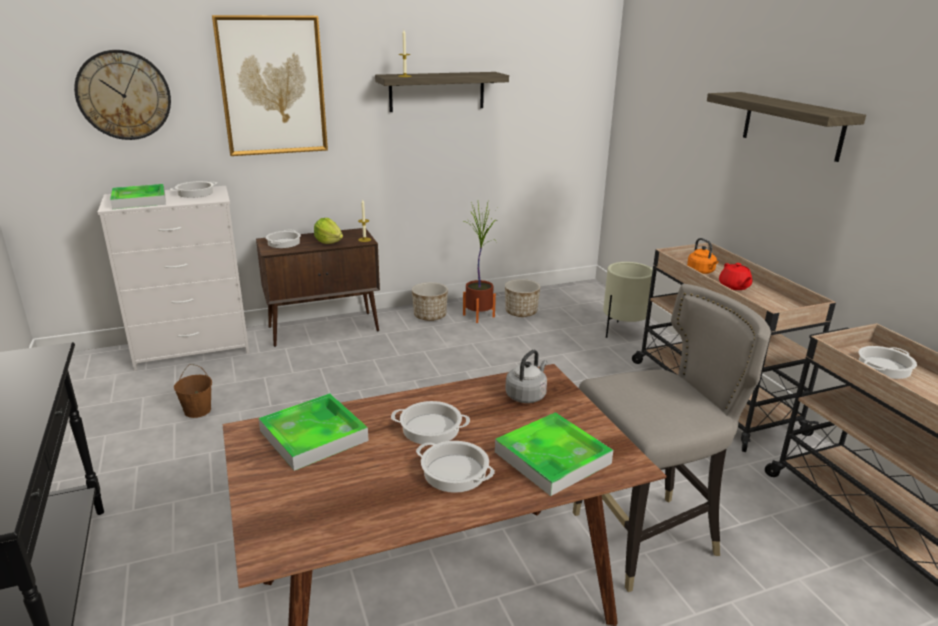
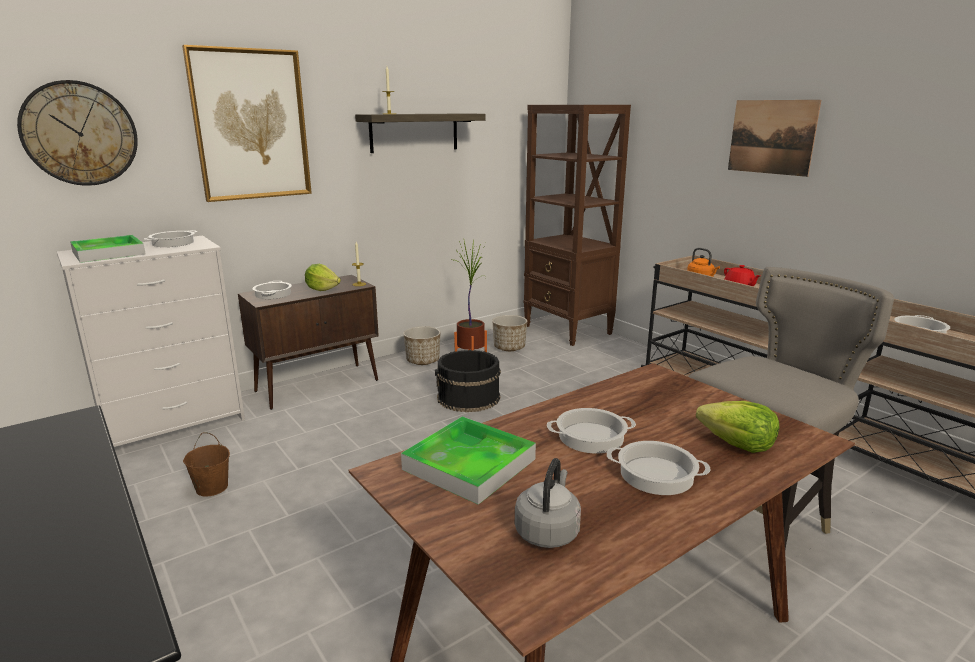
camera: 15 degrees left, 5 degrees down
tray [495,412,613,496] -> lettuce [696,401,779,453]
grey kettle [505,350,547,403] -> grey kettle moved to [515,458,581,548]
beige planter [603,262,653,338] -> none
shelf [707,92,866,162] -> picture [728,100,821,177]
none -> black bucket [435,350,501,412]
none -> brown bookcase [523,105,631,346]

